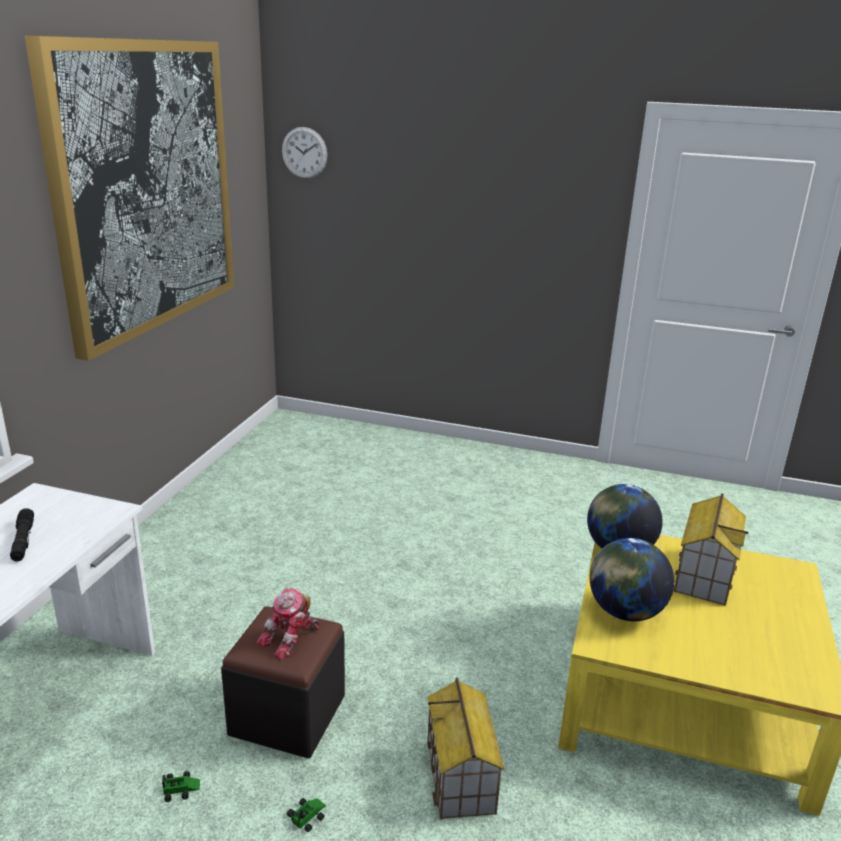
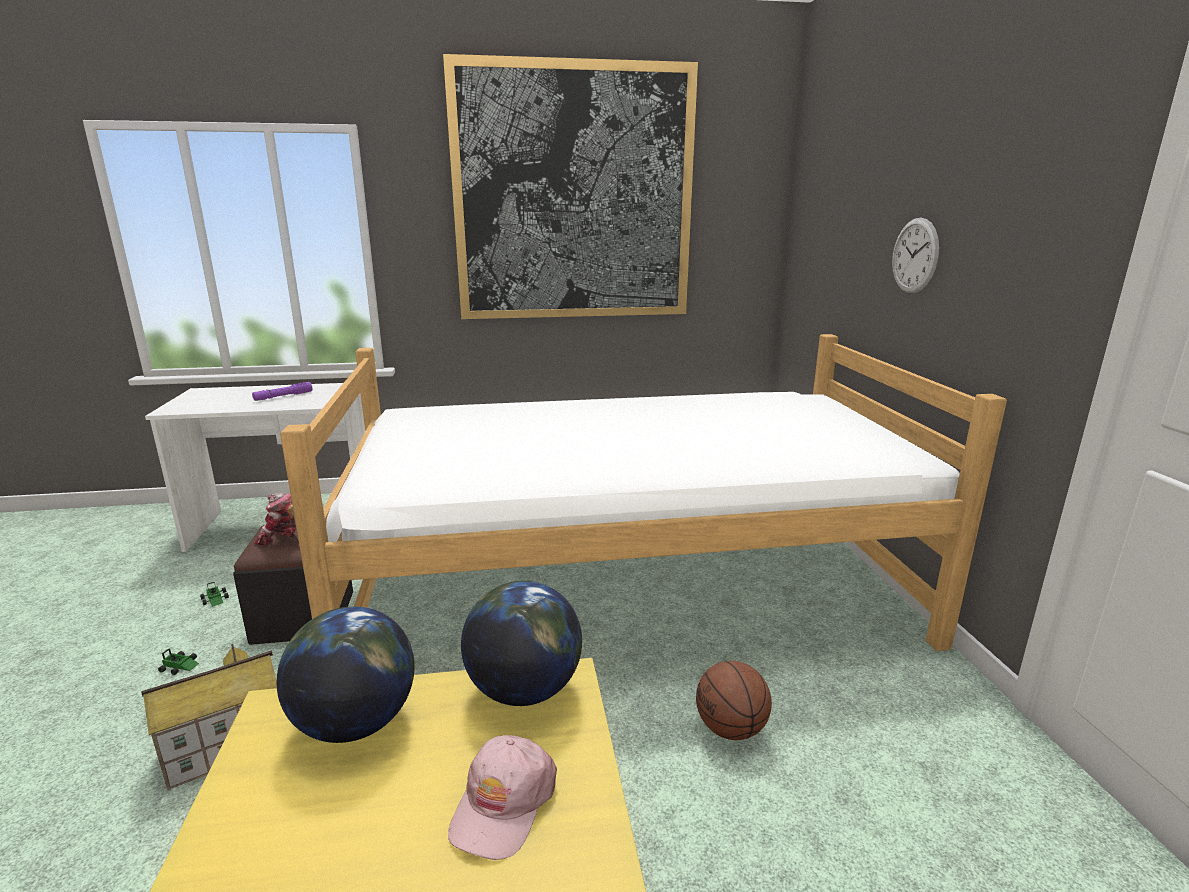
camera: 65 degrees right, 5 degrees down
black flashlight [10,508,34,561] -> purple flashlight [252,382,312,401]
wall clock [282,127,327,179] -> wall clock moved to [892,218,939,293]
toy house [674,493,748,606] -> pink cap [448,735,557,860]
none -> bed [280,334,1007,651]
none -> basketball [696,661,772,740]

